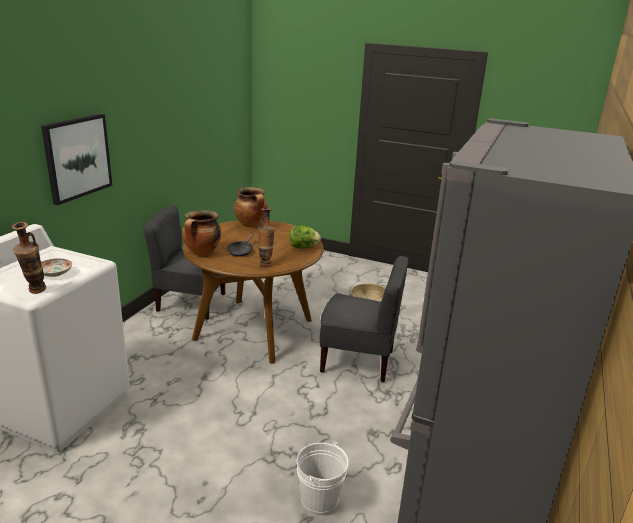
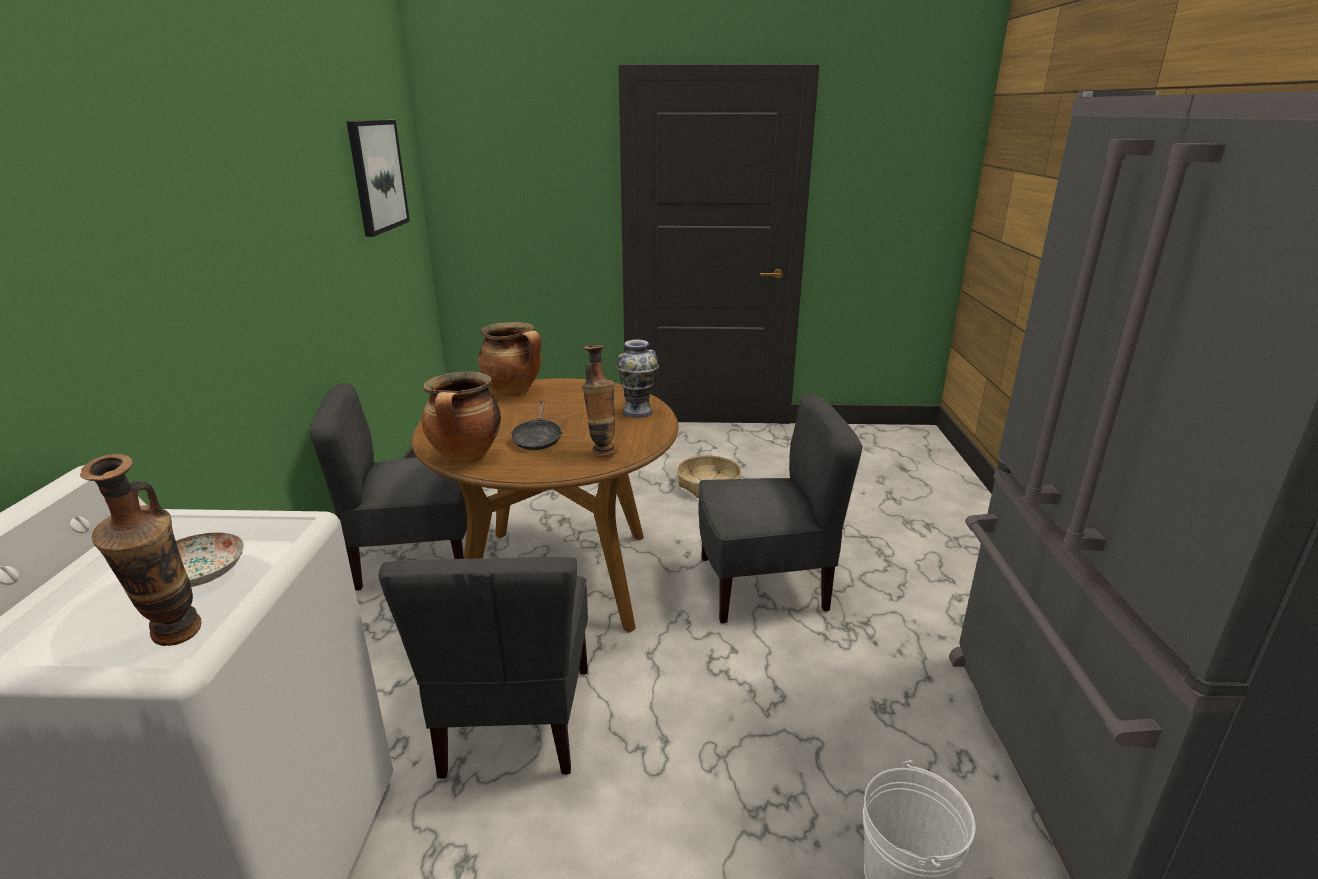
camera: 20 degrees left, 0 degrees up
picture [41,114,112,205] -> picture moved to [347,120,410,237]
lettuce [289,226,321,249] -> vase [616,340,659,418]
none -> grey chair [378,557,588,779]

